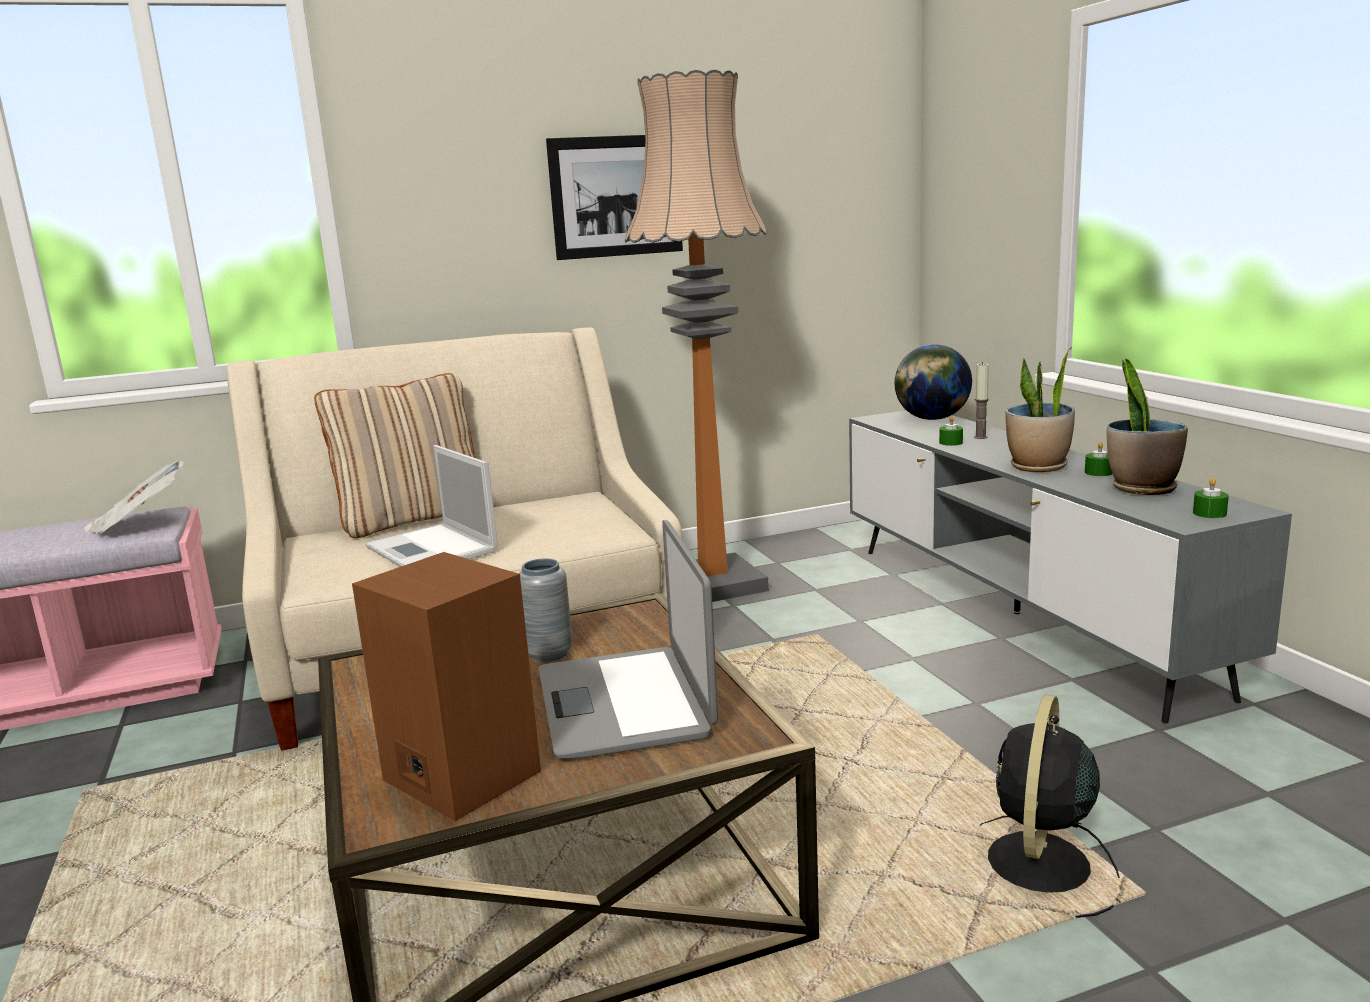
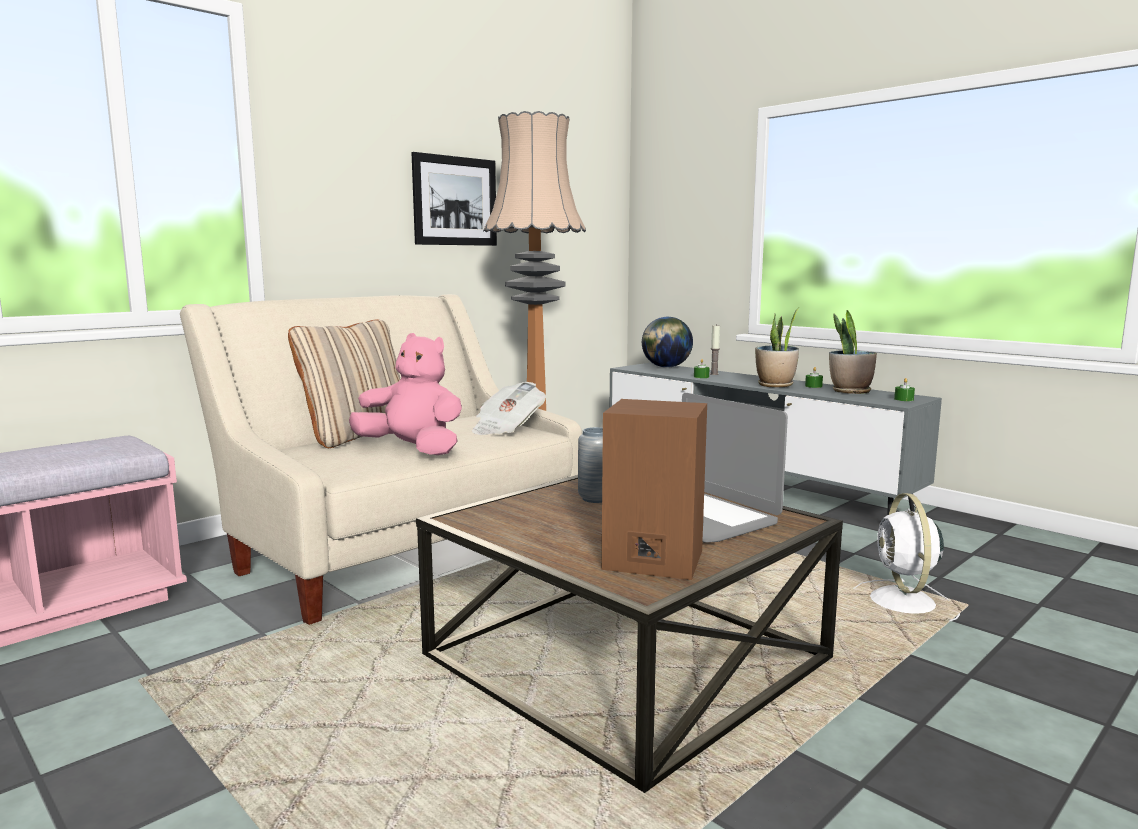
camera: 25 degrees left, 5 degrees down
newspaper [84,461,184,534] -> newspaper moved to [471,382,546,435]
laptop [365,445,498,567] -> pink plush toy [349,333,462,455]
black fan [980,695,1120,918] -> white fan [853,493,960,622]

